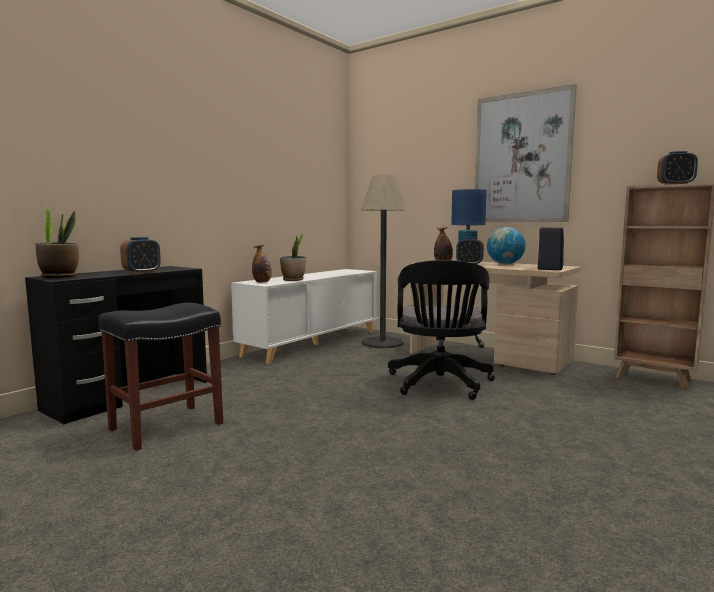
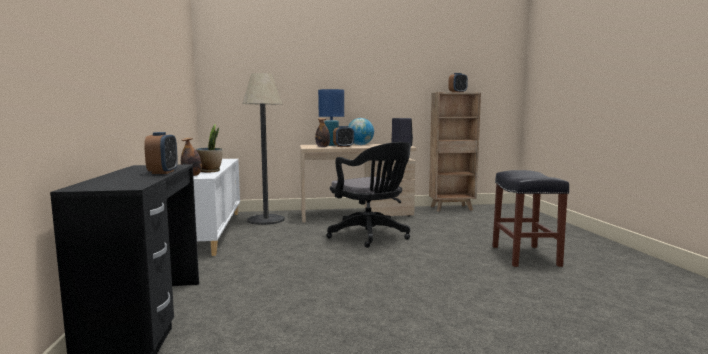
camera: 45 degrees left, 0 degrees up
potted plant [35,206,79,278] -> none
black stool [98,303,223,451] -> black stool moved to [492,170,569,267]
picture [475,84,577,222] -> none

